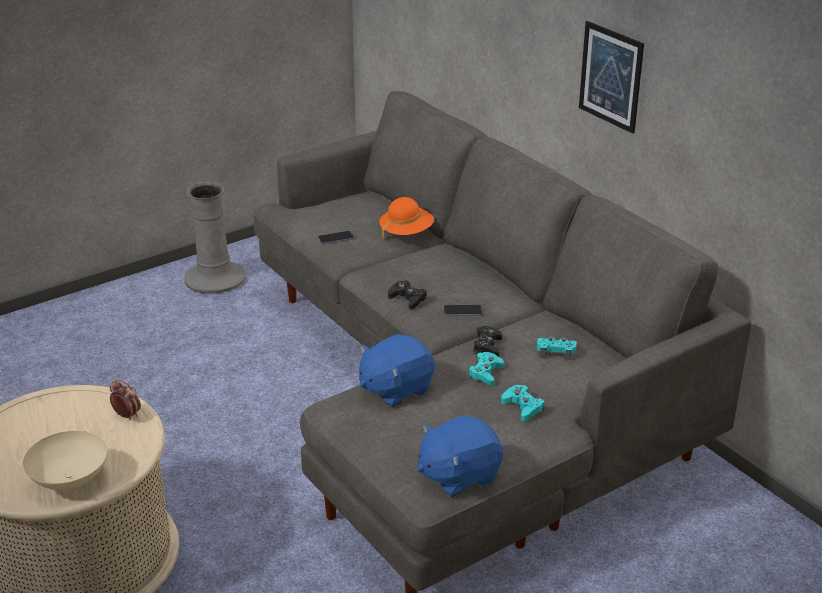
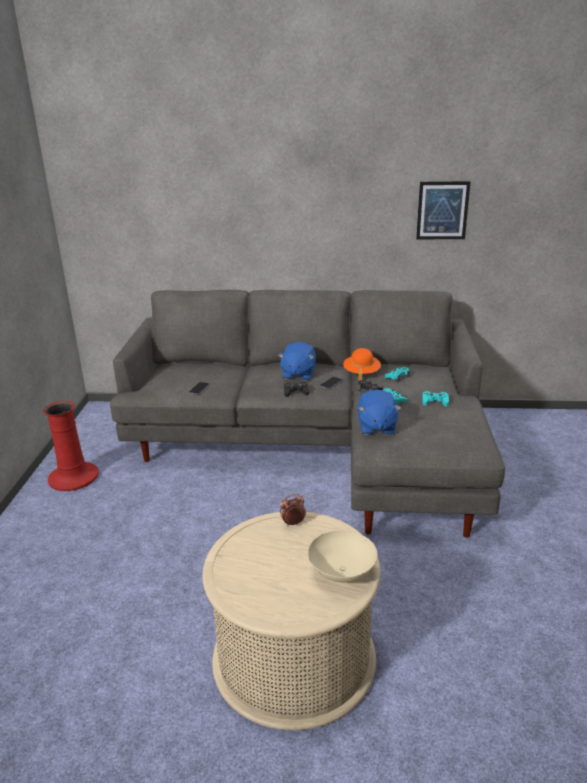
camera: 50 degrees left, 5 degrees down
grey vase [184,182,246,294] -> red vase [43,401,99,491]
orange hat [379,197,434,239] -> orange hat moved to [343,348,381,381]
blue plush toy [417,415,503,497] -> blue plush toy moved to [278,342,316,381]
picture [579,21,644,134] -> picture moved to [416,181,471,239]

